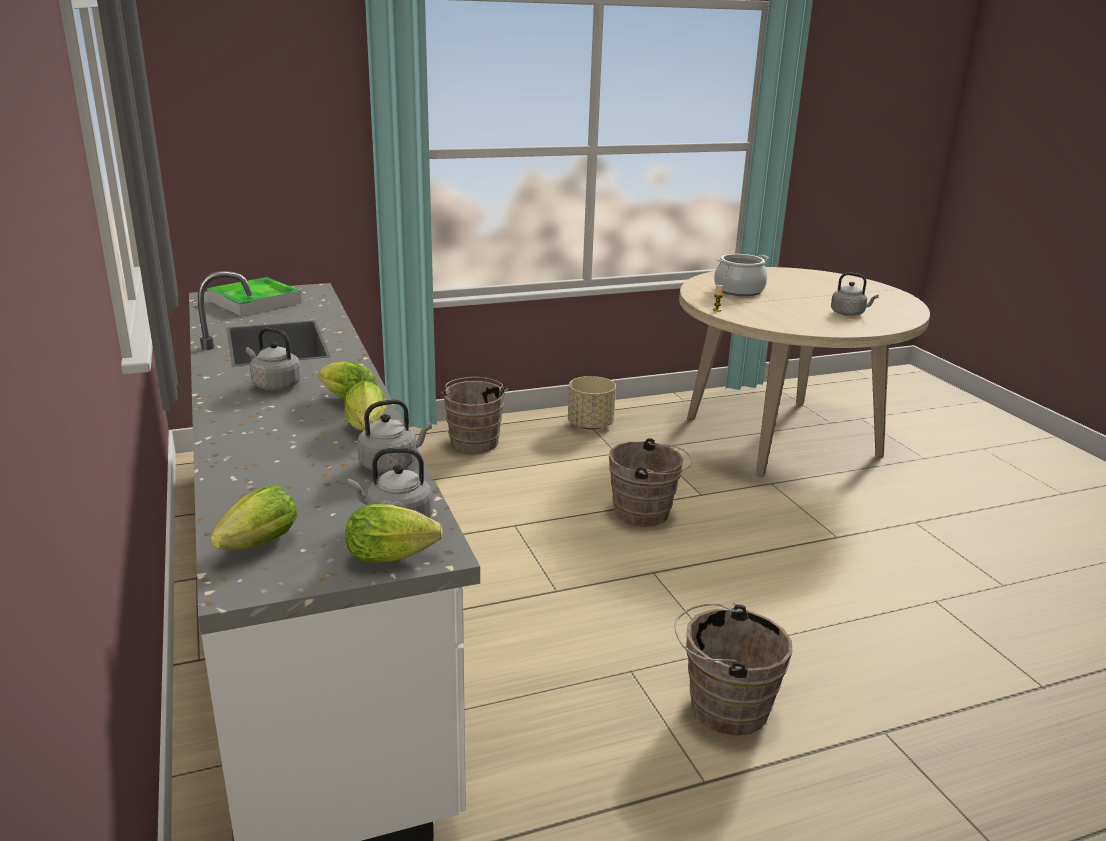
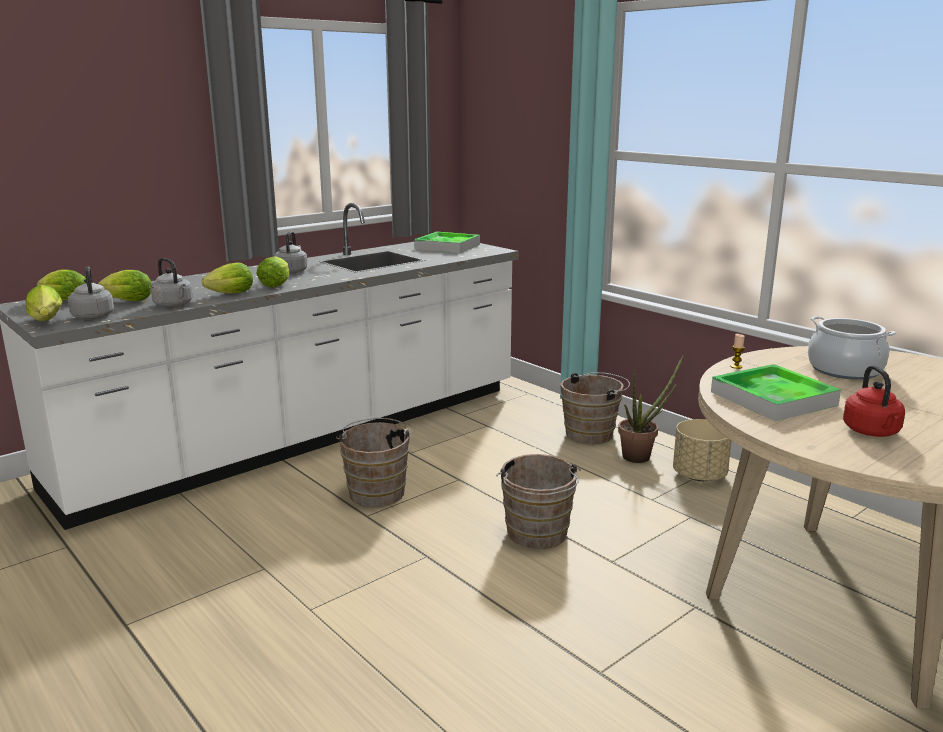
camera: 70 degrees right, 5 degrees down
brown bucket [674,603,793,736] -> brown bucket moved to [336,418,414,507]
grey kettle [831,273,879,316] -> red kettle [843,365,905,437]
none -> lettuce [98,270,152,301]
none -> potted plant [618,356,683,463]
none -> tray [711,364,841,421]

